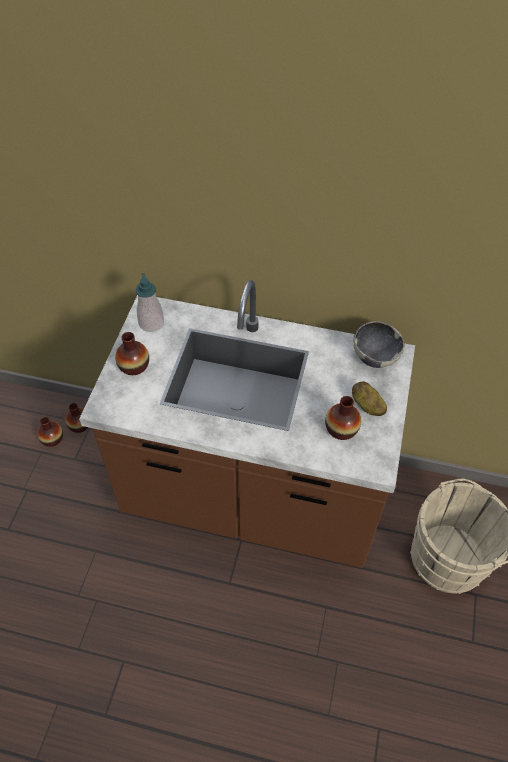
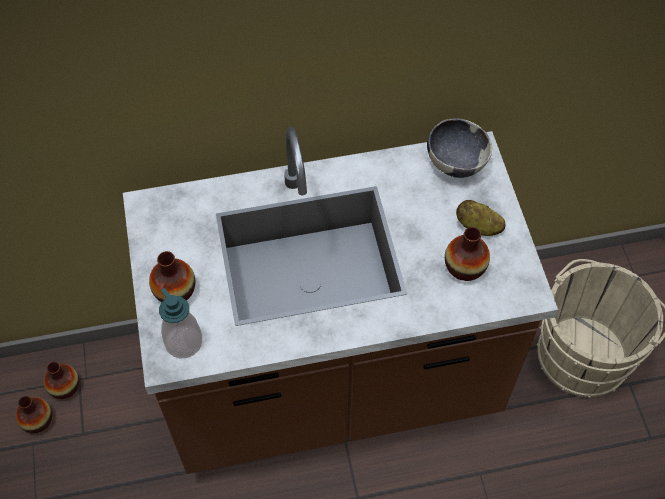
camera: 25 degrees left, 5 degrees up
soap dispenser [136,273,164,332] -> soap dispenser moved to [159,288,202,359]

